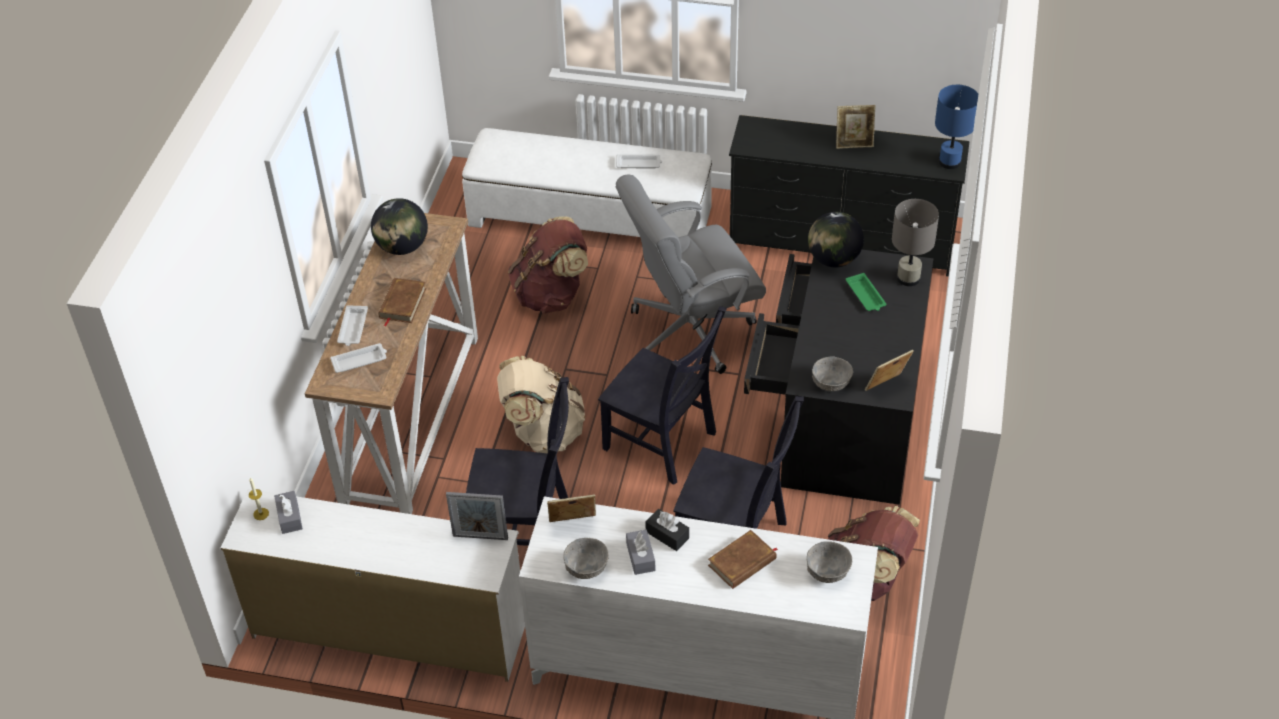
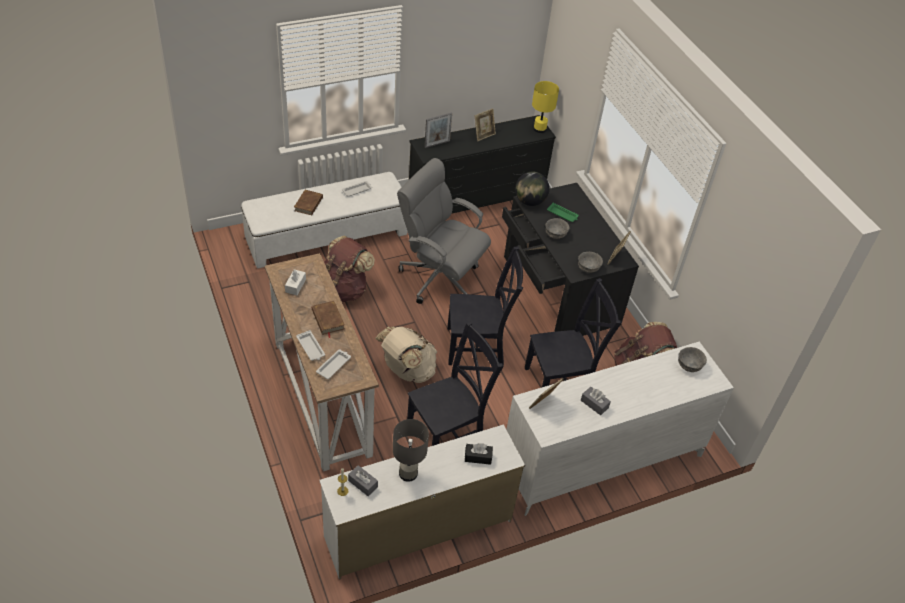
camera: 40 degrees left, 0 degrees up
globe [371,198,428,255] -> white tissue box [285,269,306,295]
picture frame [446,492,508,540] -> picture frame moved to [424,112,452,148]
grey bowl [563,538,609,579] -> grey bowl moved to [545,218,569,239]
grey office chair [615,175,766,374] -> grey office chair turned 90 degrees clockwise [397,158,491,304]
black tissue box [645,509,689,551] -> black tissue box moved to [465,443,493,465]
brown book [708,530,778,589] -> brown book moved to [294,190,323,216]
grey table lamp [892,199,939,286] -> grey table lamp moved to [393,419,429,482]
blue table lamp [935,85,979,169] -> yellow table lamp [532,81,559,133]

